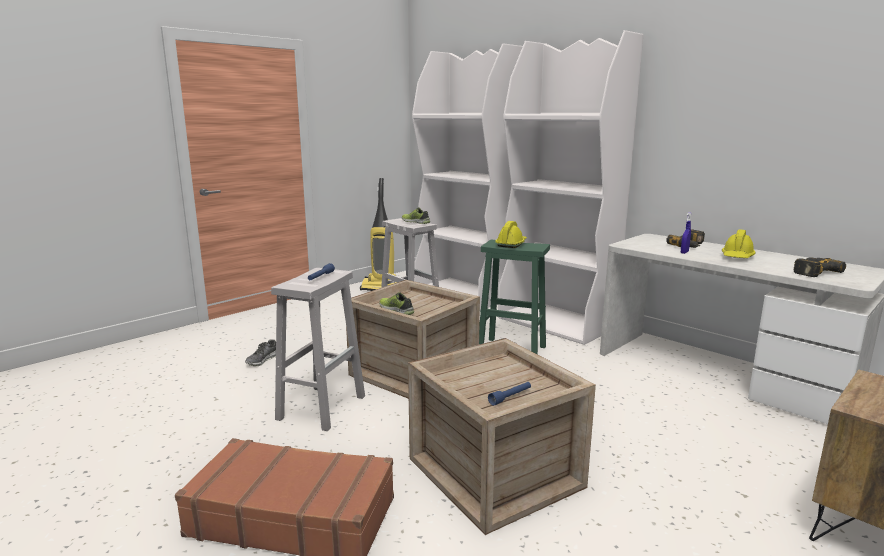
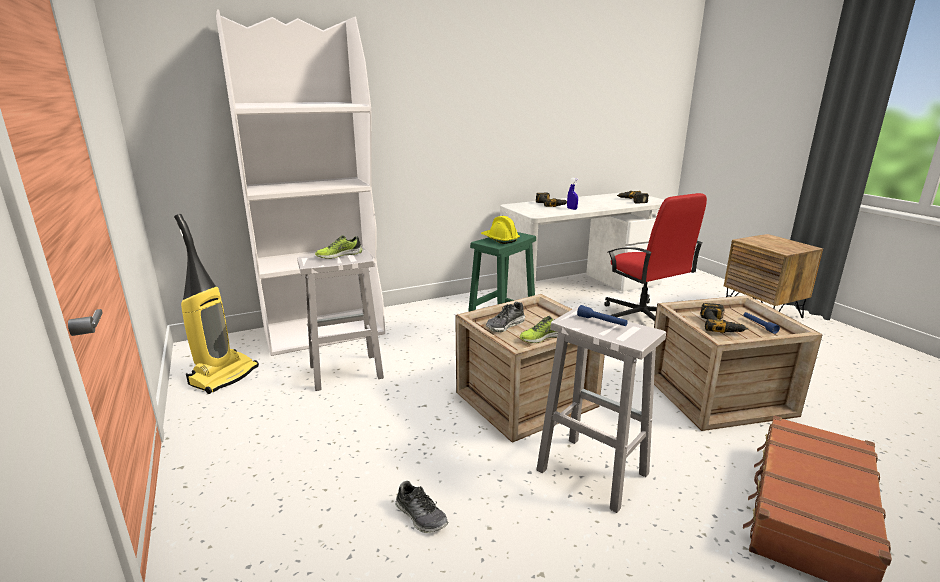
camera: 70 degrees left, 5 degrees up
white bookcase [498,30,643,345] -> none
yellow hard hat [722,229,756,258] -> none
none -> shoe [486,302,525,332]
none -> red office chair [604,193,707,321]
none -> power drill [700,303,748,333]

